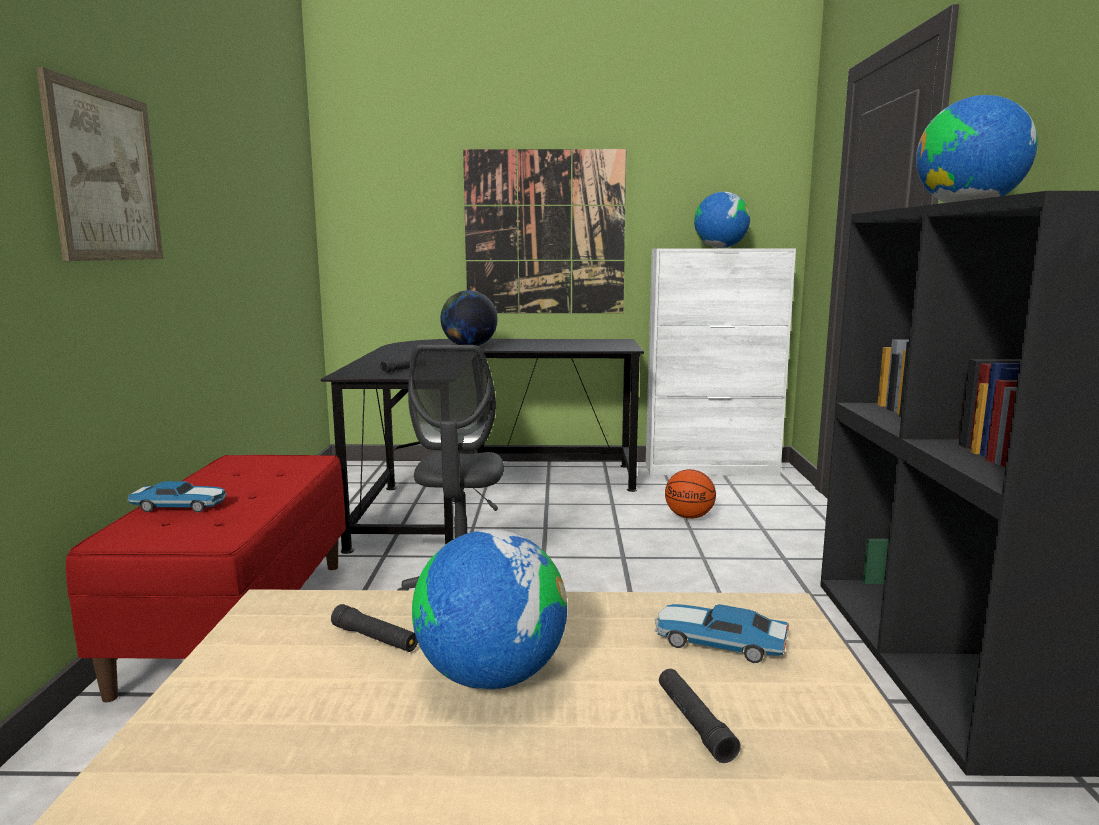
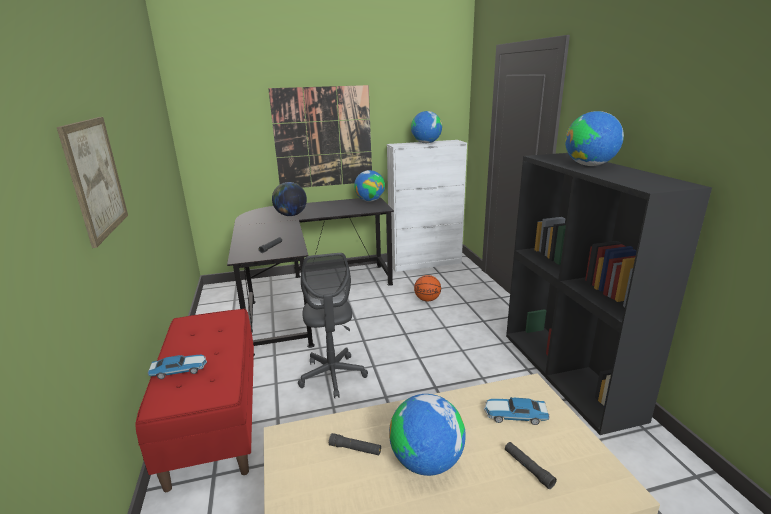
camera: 15 degrees left, 10 degrees up
none -> globe [354,170,385,202]

